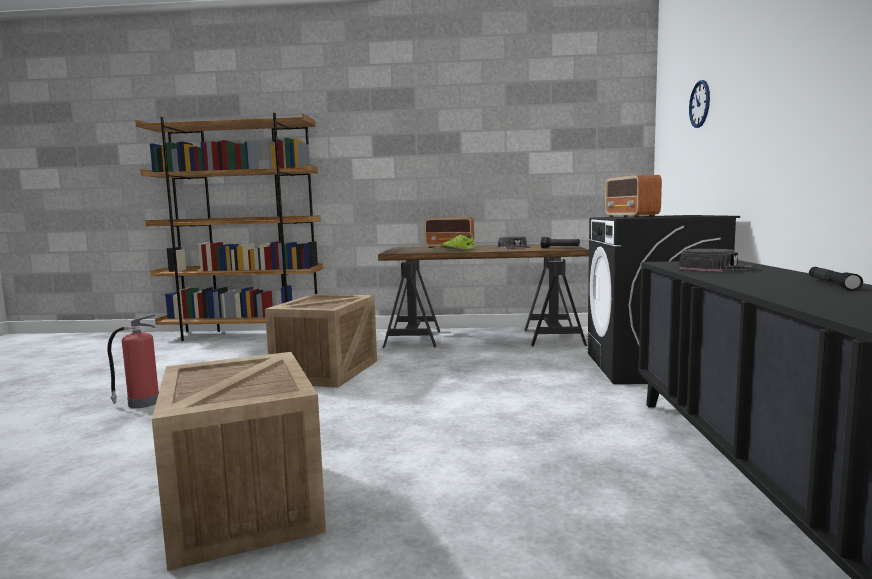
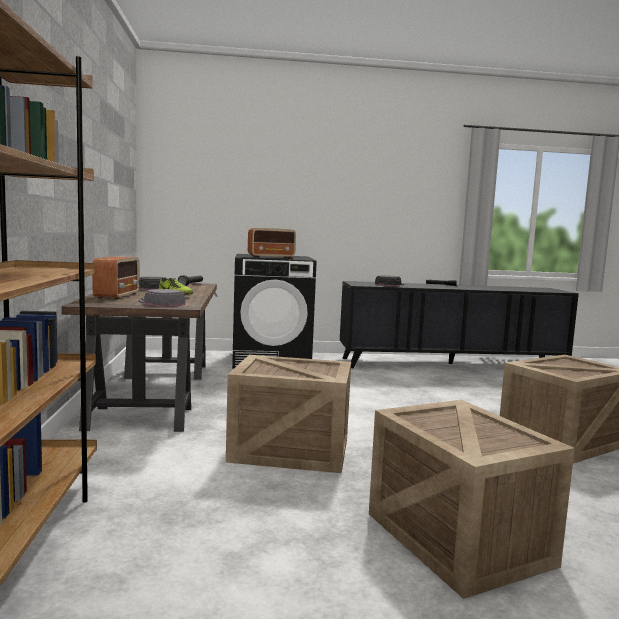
camera: 100 degrees left, 0 degrees up
fire extinguisher [107,314,159,408] -> crate [369,400,575,599]
wall clock [689,80,710,128] -> none
none -> grey cap [138,289,185,307]

